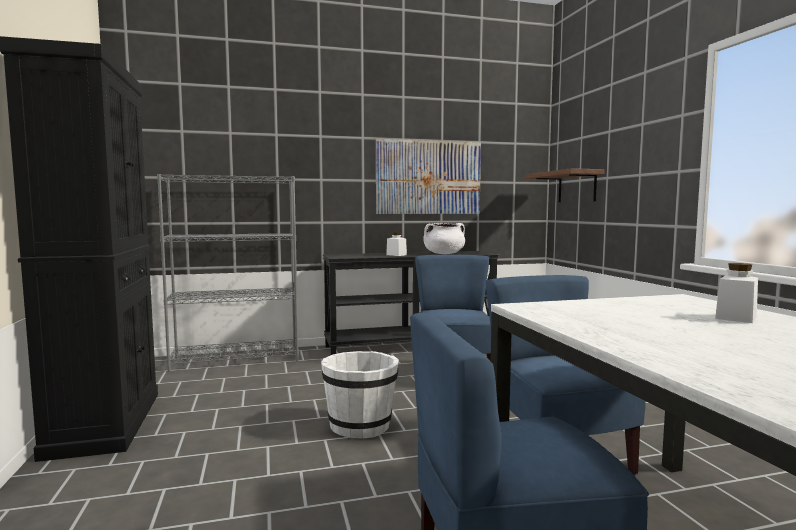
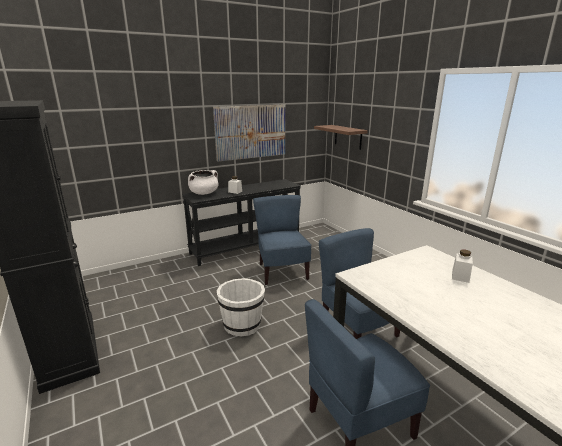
camera: 15 degrees left, 15 degrees up
grey bookcase [157,174,299,371] -> none
white cooking pot [423,223,465,254] -> white cooking pot moved to [188,170,218,195]

